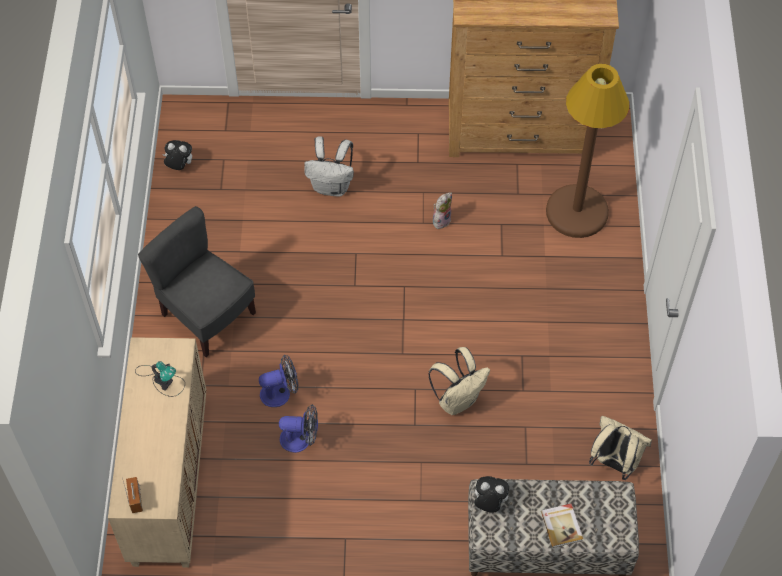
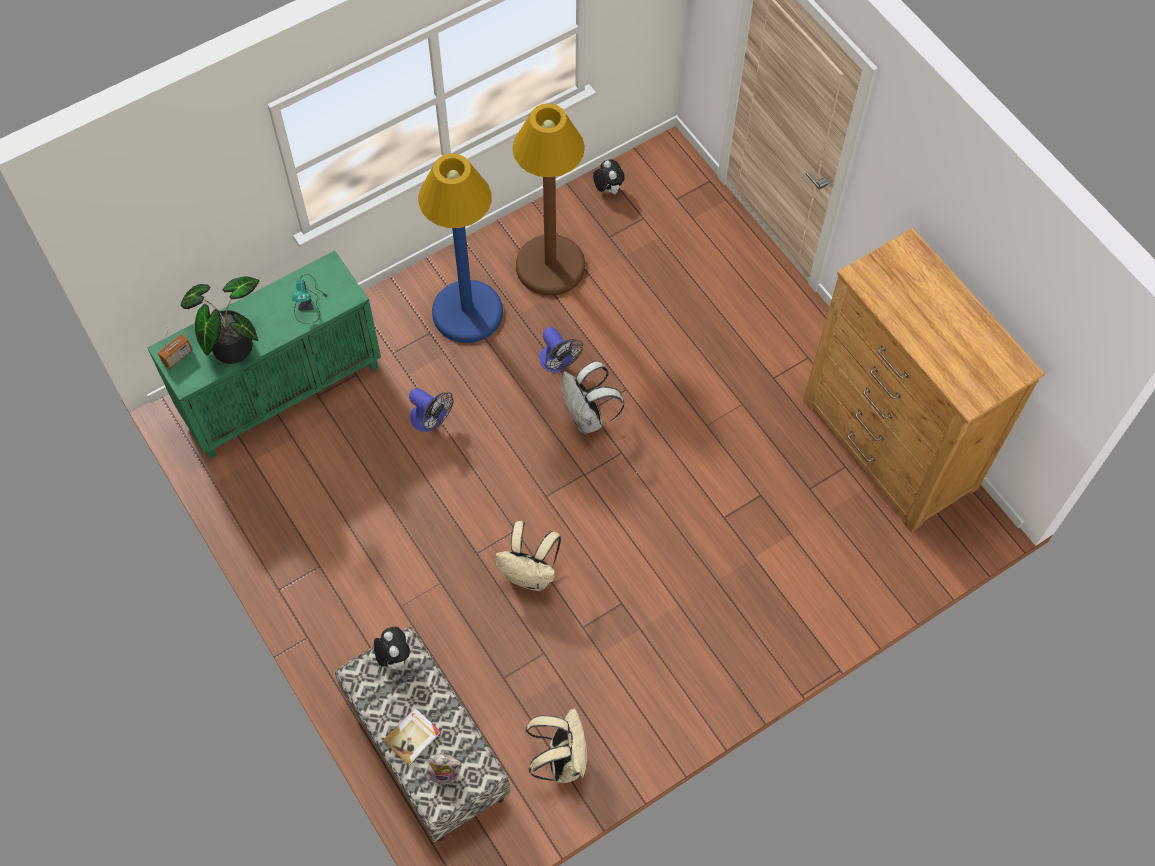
camera: 55 degrees right, 5 degrees up
beige cabinet [108,337,206,568] -> green cabinet [147,250,381,459]
grey chair [138,206,256,357] -> blue floor lamp [418,154,503,343]
fan [279,404,318,453] -> fan moved to [539,327,583,373]
white backpack [304,136,354,196] -> white backpack moved to [561,361,624,434]
plush toy [433,192,452,229] -> plush toy moved to [428,752,461,785]
brown floor lamp [546,64,629,238] -> brown floor lamp moved to [512,103,585,296]
none -> potted plant [181,276,259,364]

